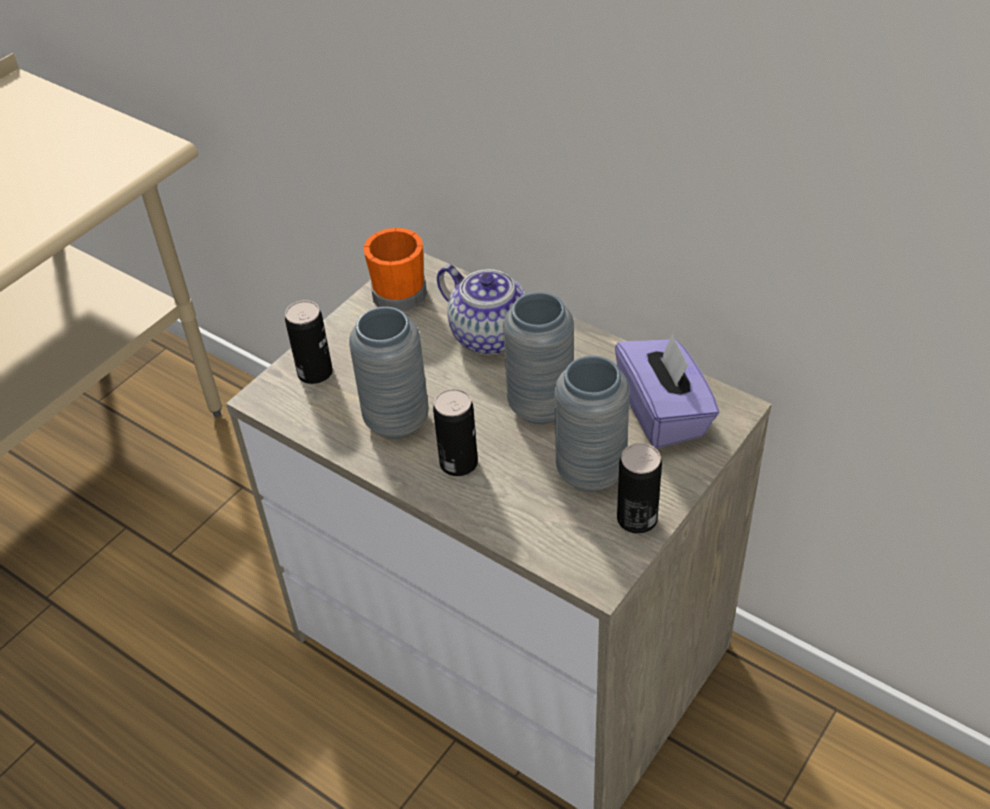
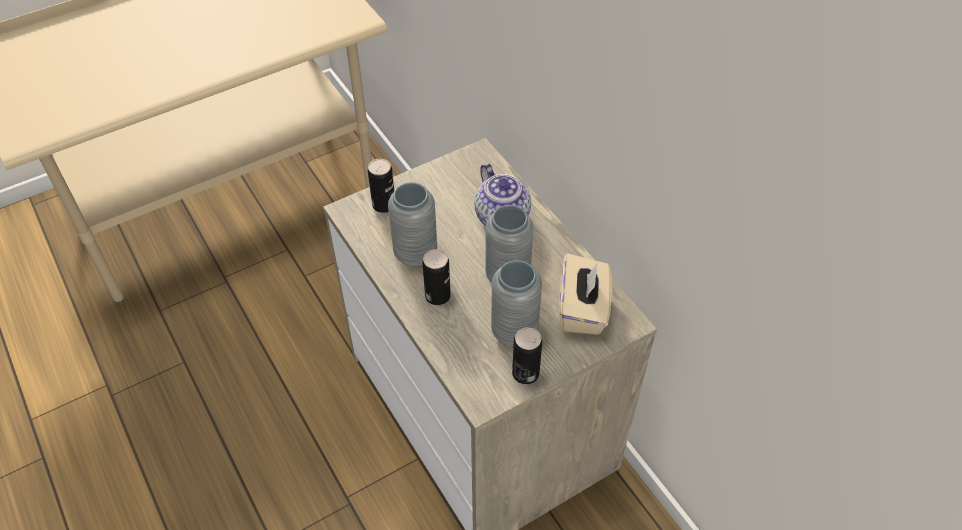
camera: 20 degrees right, 5 degrees up
orange mug [364,228,427,312] -> none
purple tissue box [615,333,719,448] -> beige tissue box [559,253,612,335]

